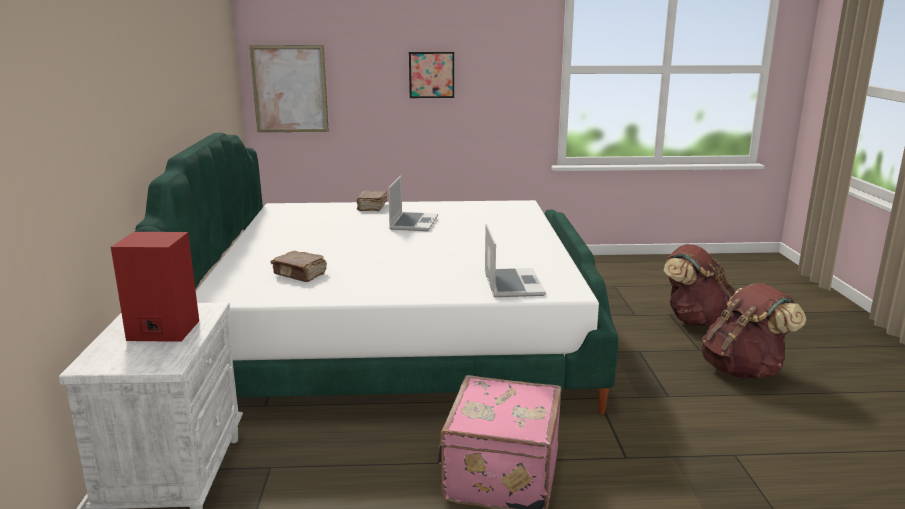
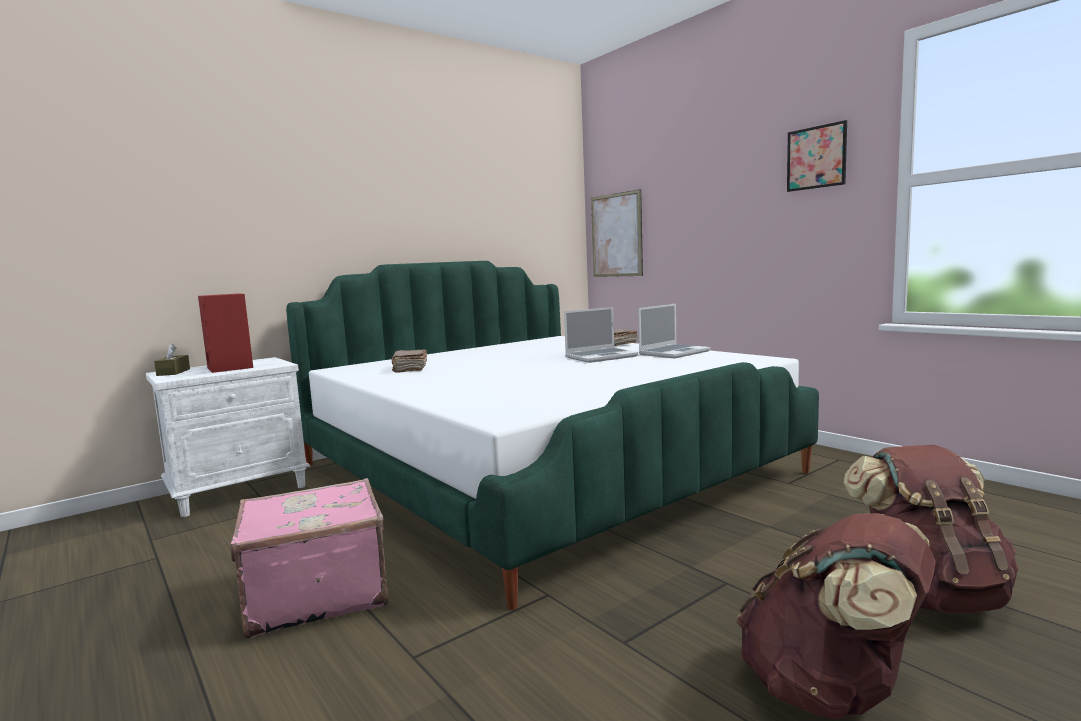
camera: 55 degrees right, 10 degrees down
picture [409,52,454,98] -> picture moved to [787,120,847,192]
laptop [485,223,546,297] -> laptop moved to [638,304,710,359]
none -> brown tissue box [154,343,190,376]

